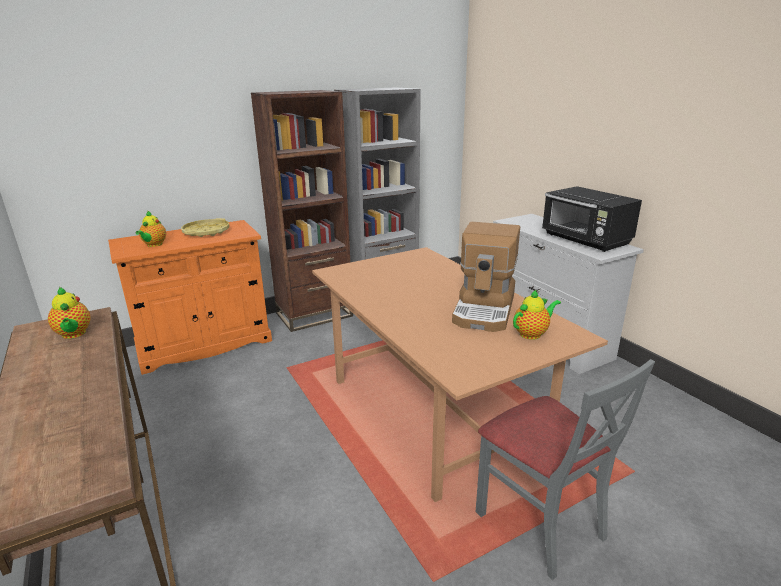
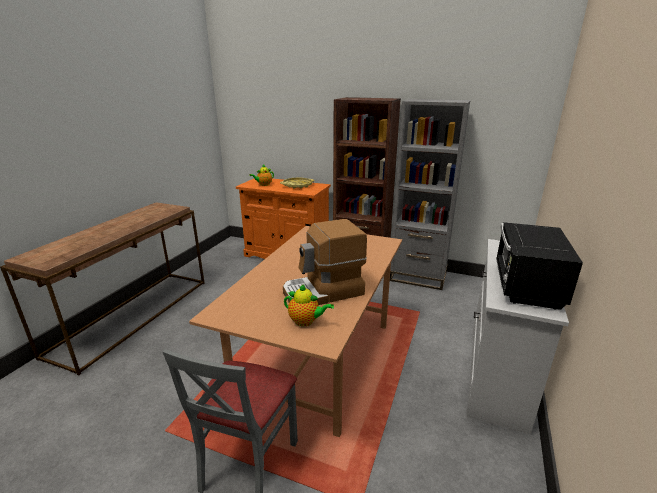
camera: 50 degrees right, 0 degrees up
teapot [48,287,91,339] -> none

